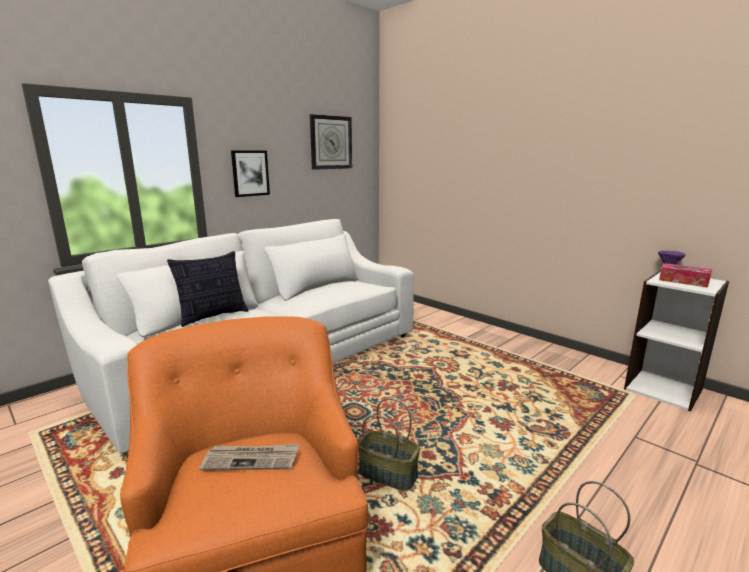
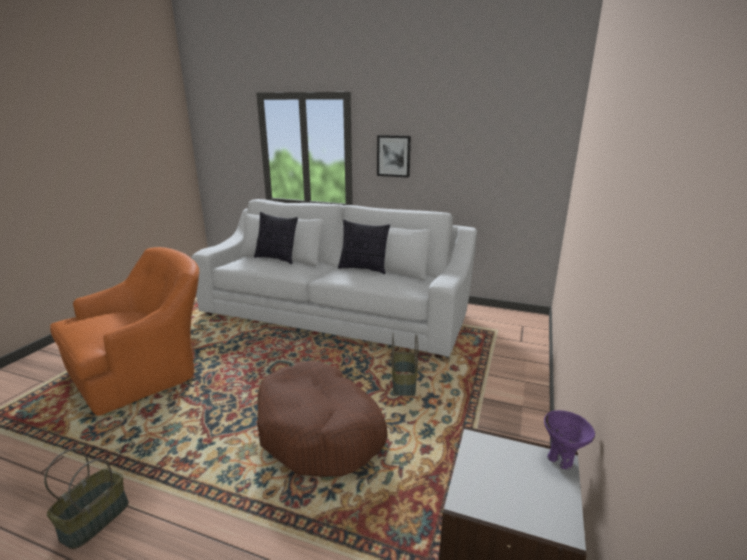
camera: 65 degrees right, 5 degrees up
newspaper [199,444,299,470] -> none
wall clock [310,114,352,170] -> none
basket [358,398,420,491] -> basket moved to [391,334,418,396]
tissue box [659,263,712,288] -> none
none -> brown dog bed [257,361,387,477]
none -> pillow [338,220,390,274]

